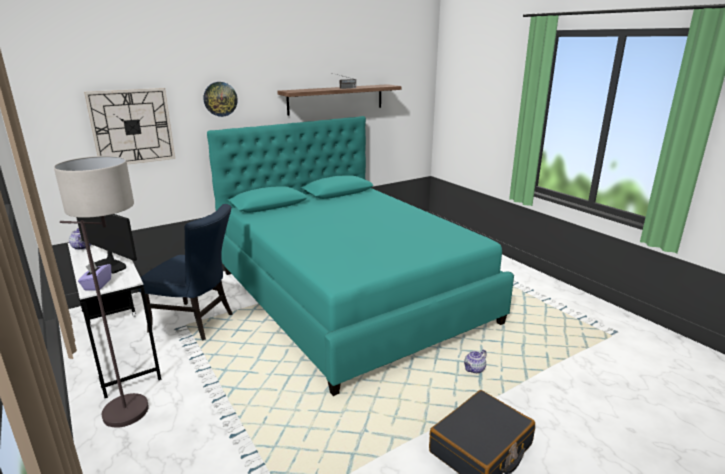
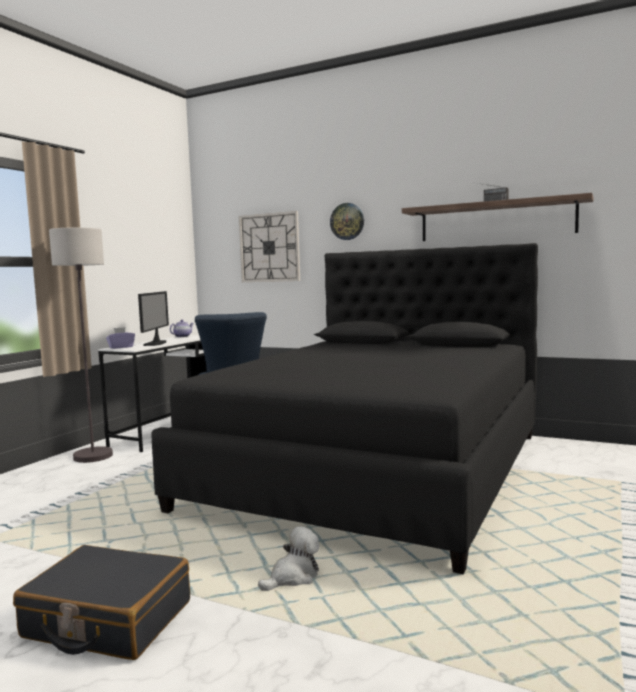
camera: 60 degrees right, 15 degrees down
turquoise bed [207,116,514,396] -> black bed [151,243,538,575]
teapot [464,350,487,373] -> plush toy [258,527,319,591]

